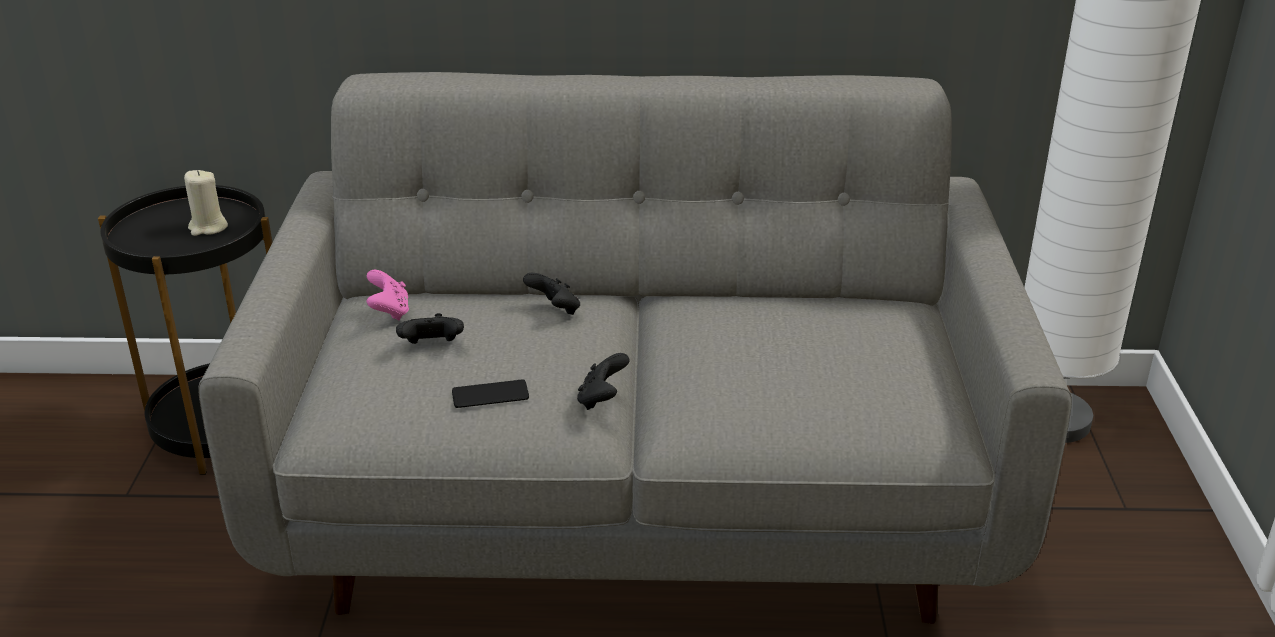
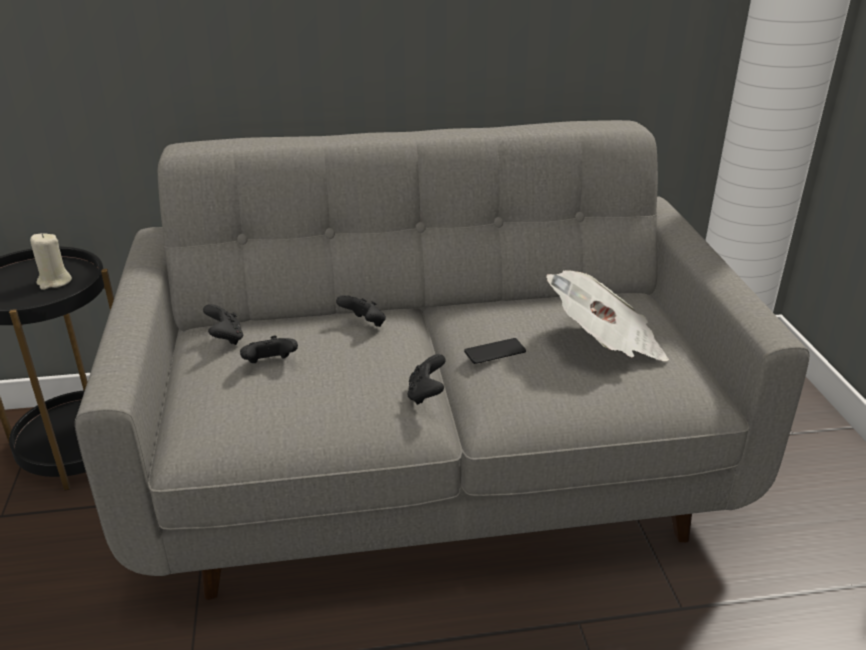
camera: 10 degrees left, 0 degrees up
pink game controller [366,270,409,320] -> black game controller [203,304,243,345]
phone [452,379,529,408] -> phone moved to [464,338,526,364]
none -> newspaper [547,270,669,361]

